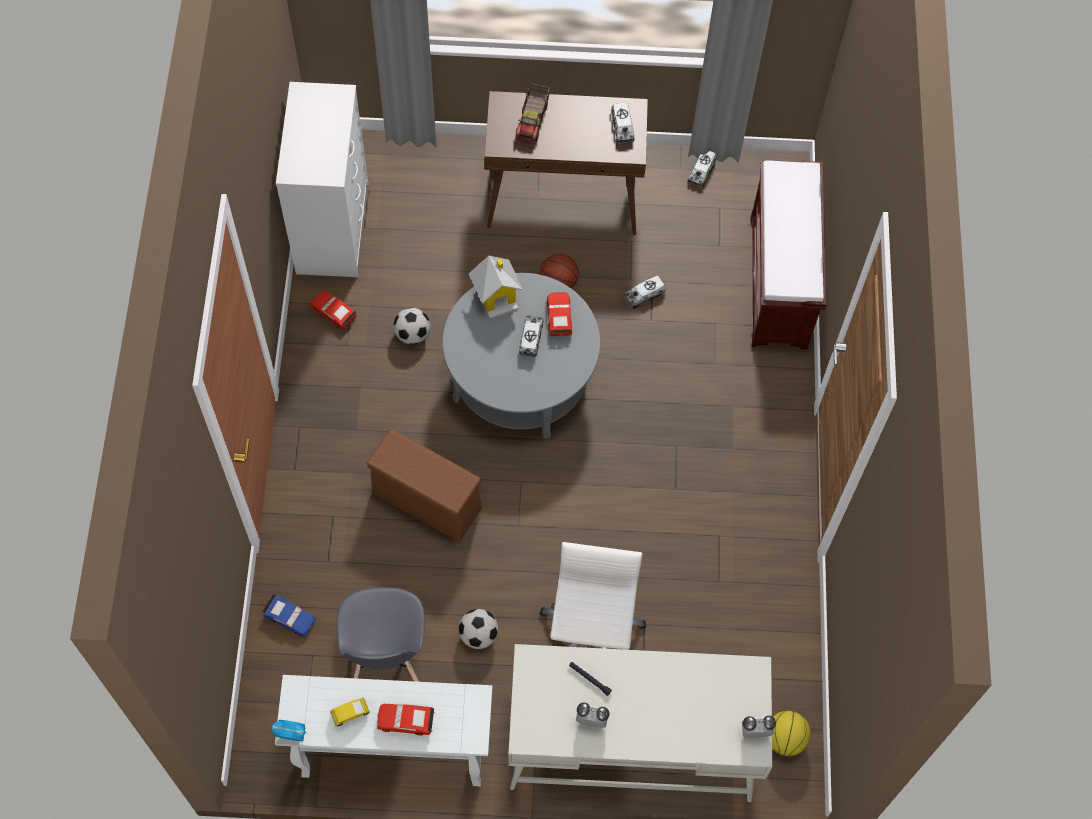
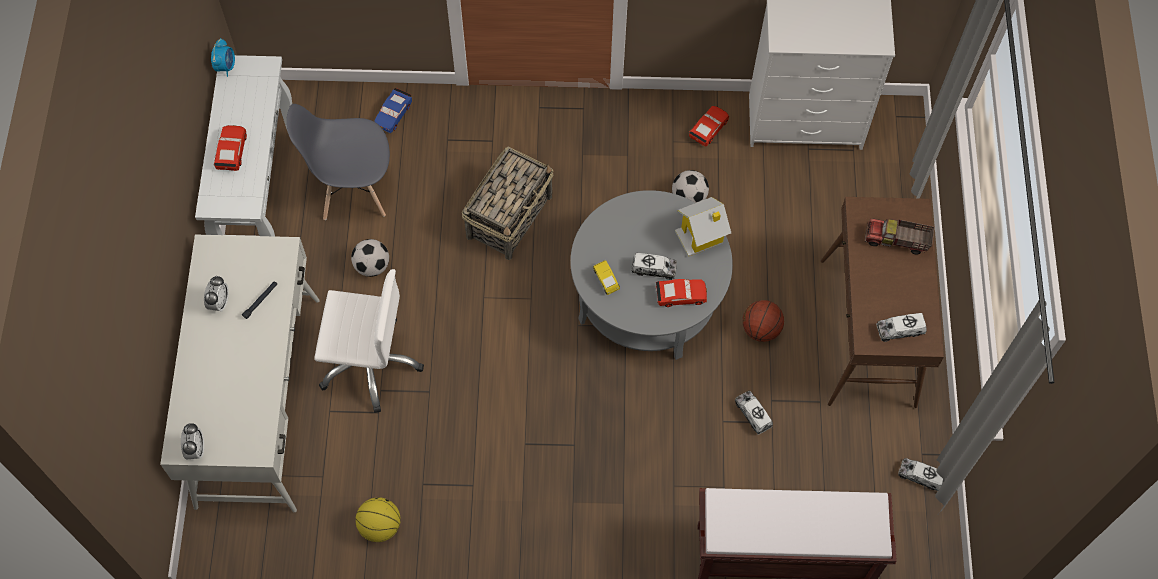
camera: 90 degrees right, 0 degrees up
yellow toy car [330,698,370,727] -> yellow toy car moved to [593,260,620,295]
brown storage box [367,429,482,542] -> basket [462,147,553,260]
basketball [772,711,811,756] -> basketball moved to [356,497,401,542]

